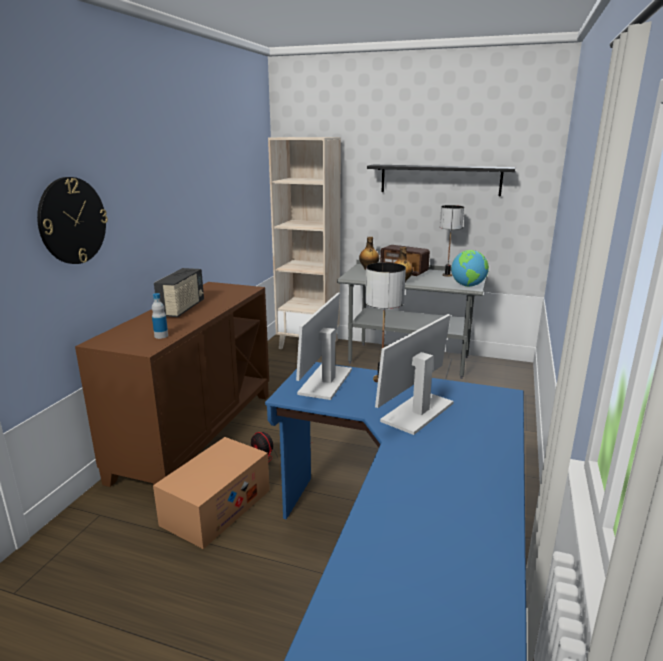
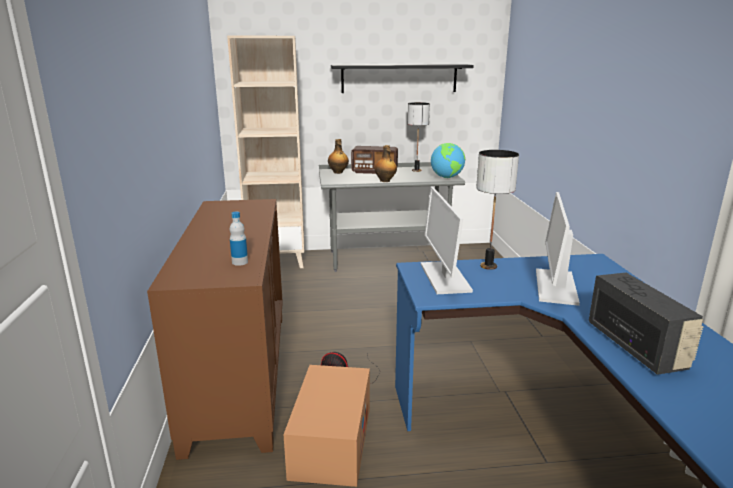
camera: 25 degrees left, 0 degrees up
wall clock [37,177,108,264] -> none
radio [154,268,204,317] -> radio moved to [589,273,703,375]

